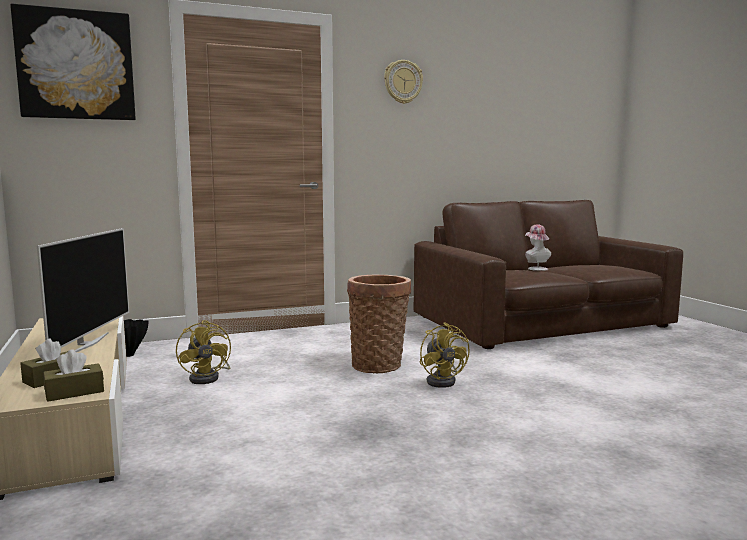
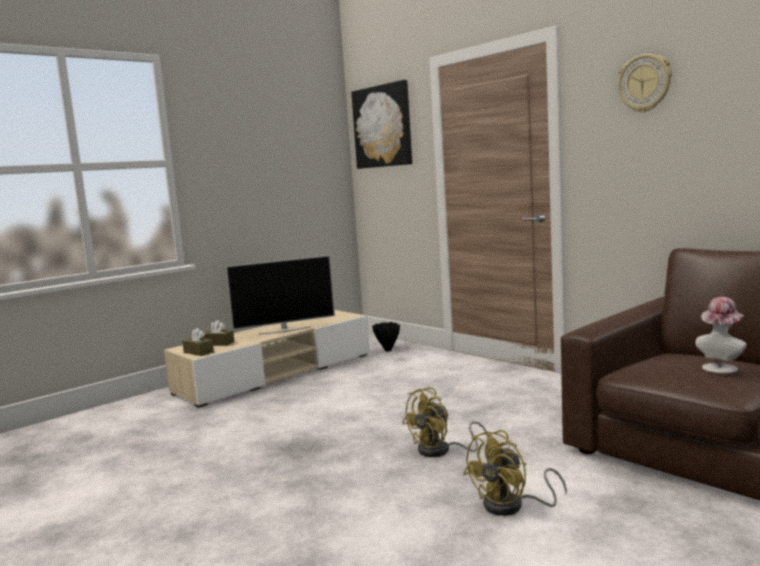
camera: 70 degrees right, 0 degrees up
yellow fan [176,320,231,384] -> yellow fan moved to [463,430,567,516]
basket [347,275,411,374] -> none

